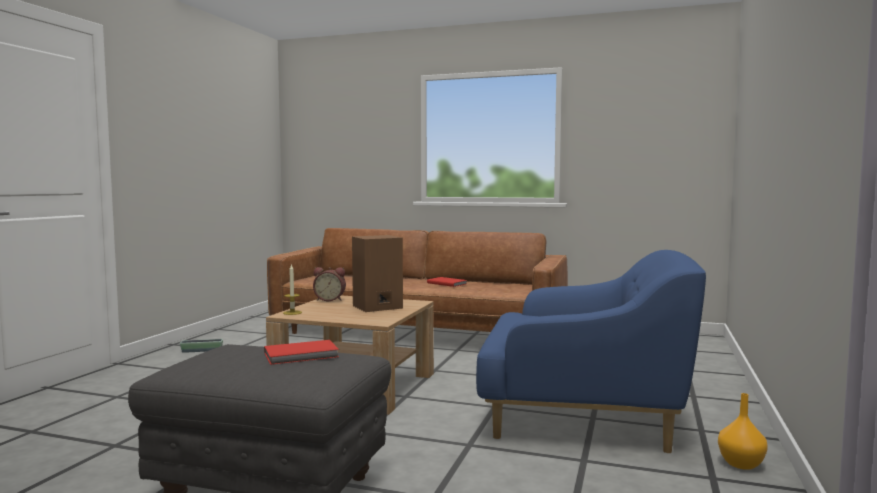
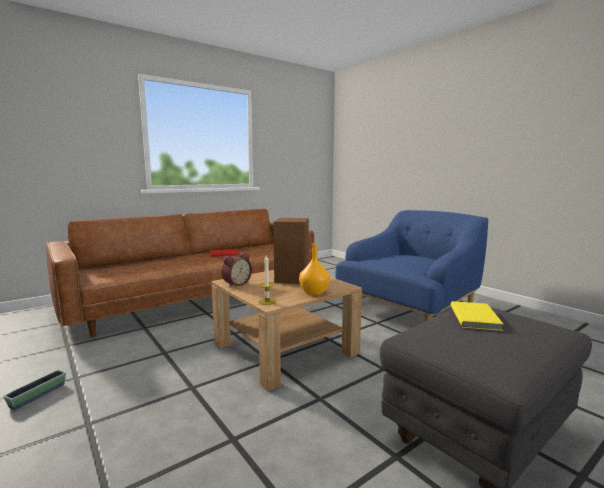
camera: 55 degrees left, 5 degrees up
red book [264,340,339,365] -> yellow book [451,301,503,331]
orange vase [718,393,768,470] -> orange vase moved to [299,243,330,295]

